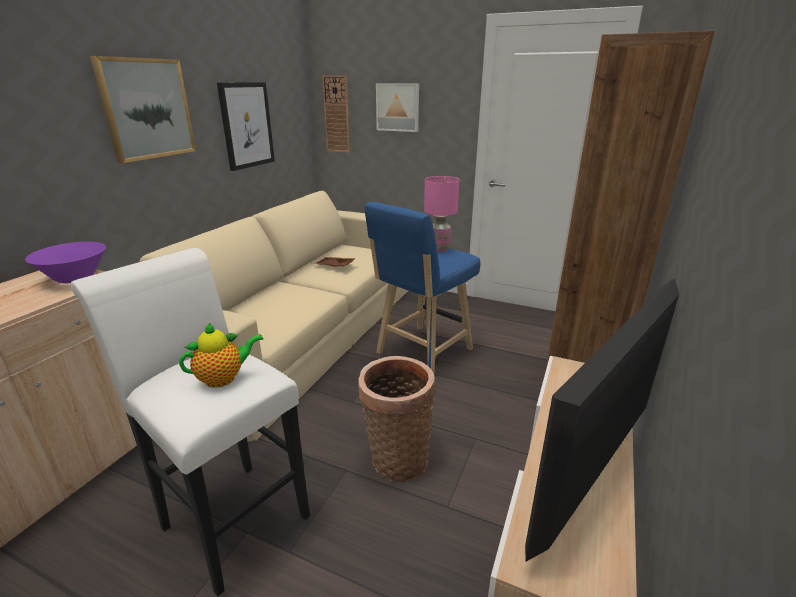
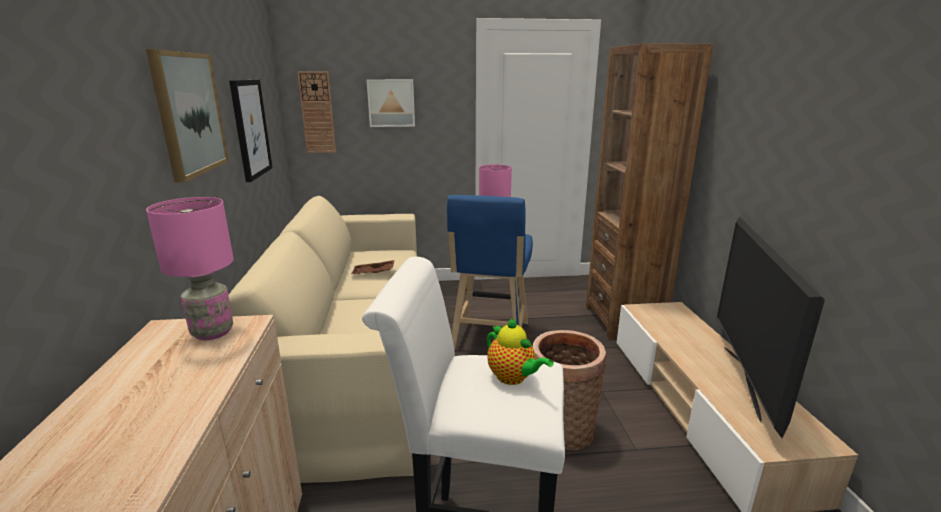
camera: 30 degrees left, 5 degrees down
purple bowl [25,242,106,283] -> pink table lamp [146,197,234,340]
teapot [179,322,264,388] -> teapot turned 105 degrees clockwise [487,318,554,385]

